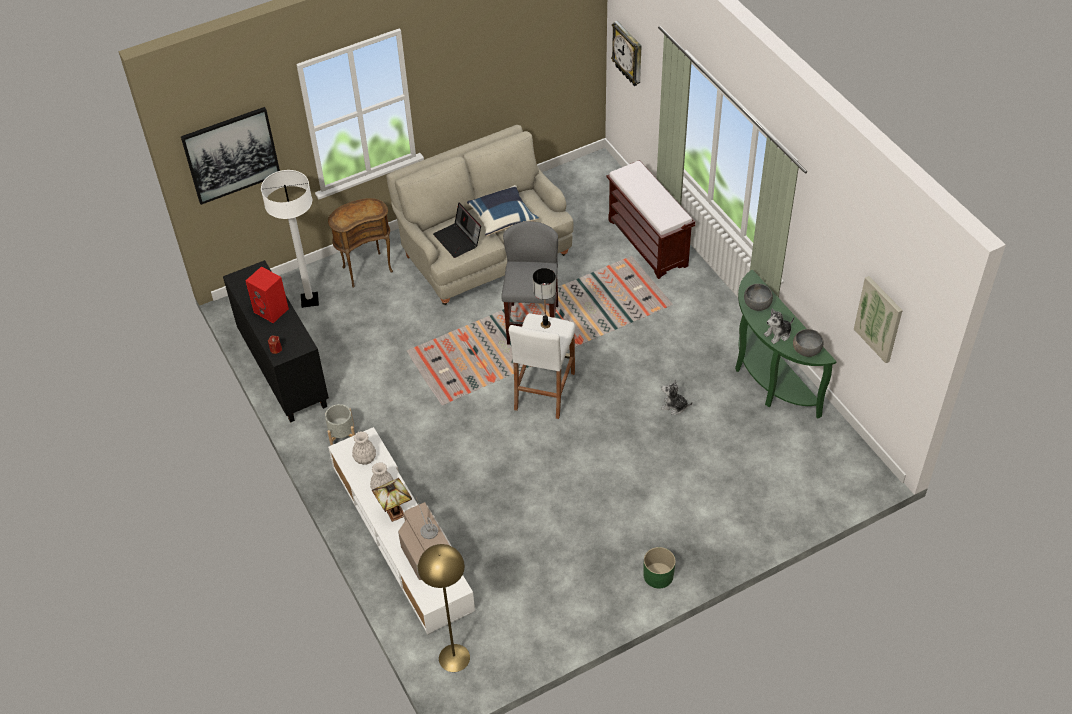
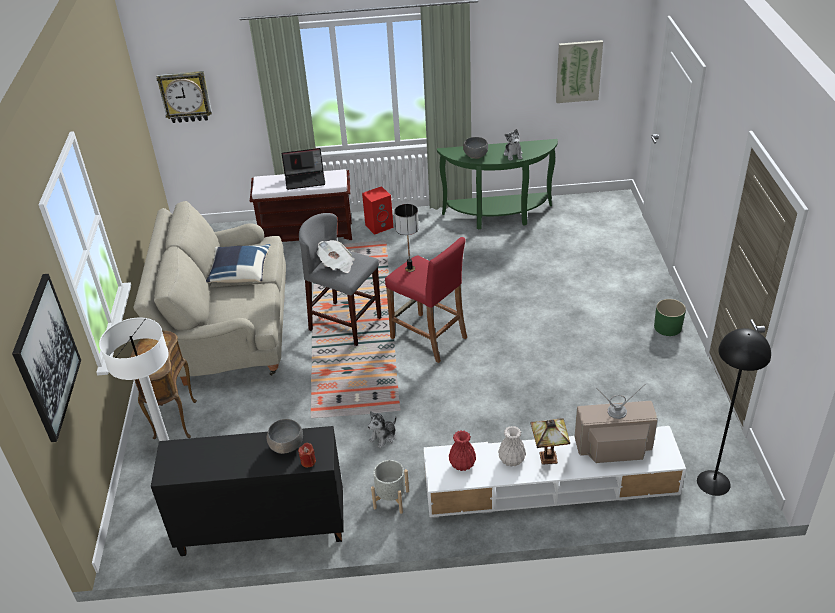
camera: 65 degrees left, 10 degrees down
red speaker [246,266,289,323] -> red speaker moved to [362,186,393,235]
white vase [352,431,376,465] -> red vase [449,430,476,471]
yellow floor lamp [418,544,470,672] -> black floor lamp [697,328,771,496]
laptop [433,203,481,258] -> laptop moved to [281,148,325,190]
white stool [509,313,575,419] -> red stool [385,237,467,363]
plush toy [661,379,693,414] -> plush toy moved to [368,411,396,448]
grey bowl [793,329,824,357] -> grey bowl moved to [267,419,303,454]
none -> newspaper [317,240,354,273]

